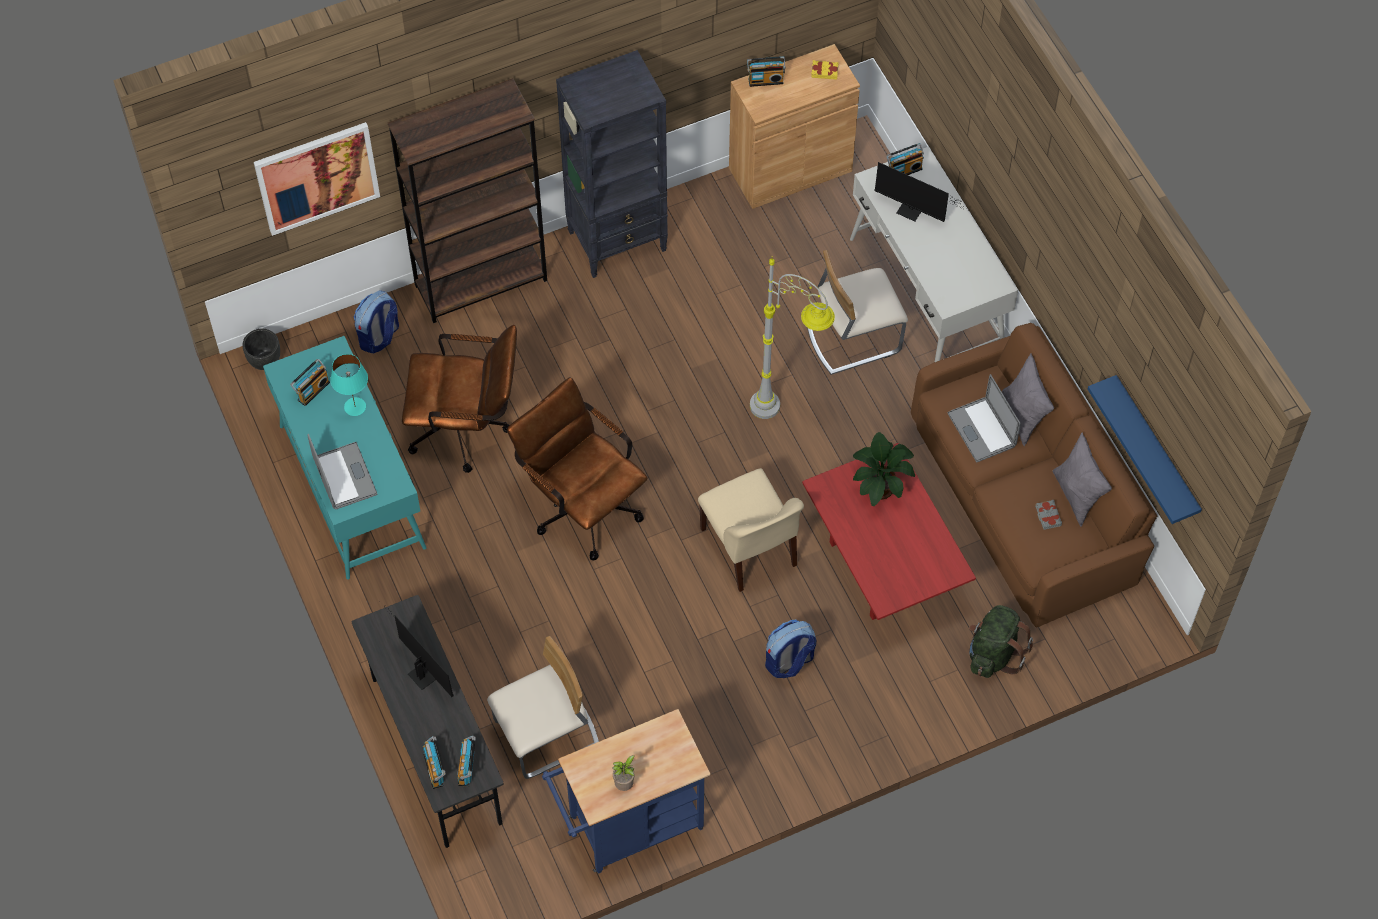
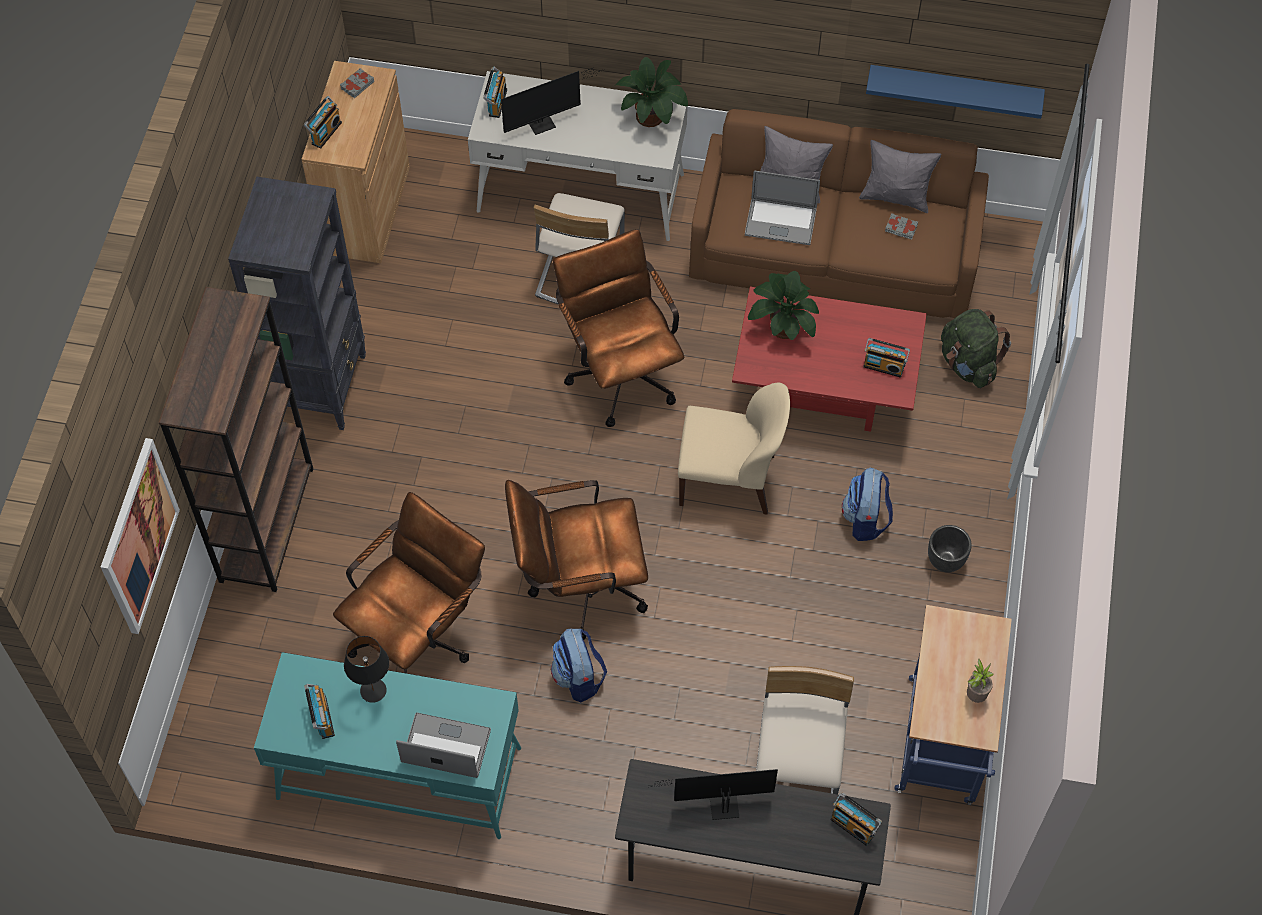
camera: 55 degrees left, 0 degrees up
black planter [242,329,280,370] -> black planter moved to [928,525,972,572]
turquoise table lamp [330,354,368,416] -> black table lamp [344,636,389,703]
backpack [354,290,399,354] -> backpack moved to [551,628,607,702]
radio [423,736,446,789] -> radio moved to [863,338,910,378]
grey floor lamp [750,256,835,419] -> brown office chair [553,229,684,427]
yellow book [811,60,839,80] -> grey book [340,68,374,98]
none -> potted plant [615,57,688,127]

